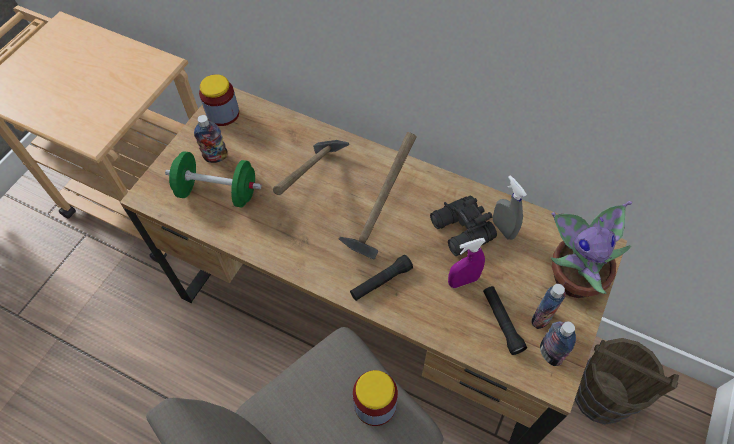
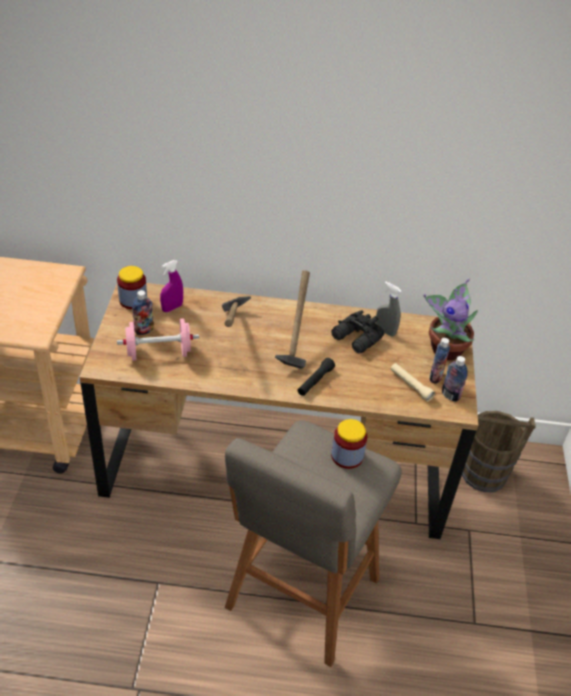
camera: 25 degrees left, 15 degrees down
green dumbbell [165,151,262,208] -> pink dumbbell [117,318,199,361]
purple spray bottle [448,238,486,288] -> purple spray bottle moved to [160,260,183,312]
black flashlight [483,286,527,355] -> beige flashlight [391,363,435,402]

